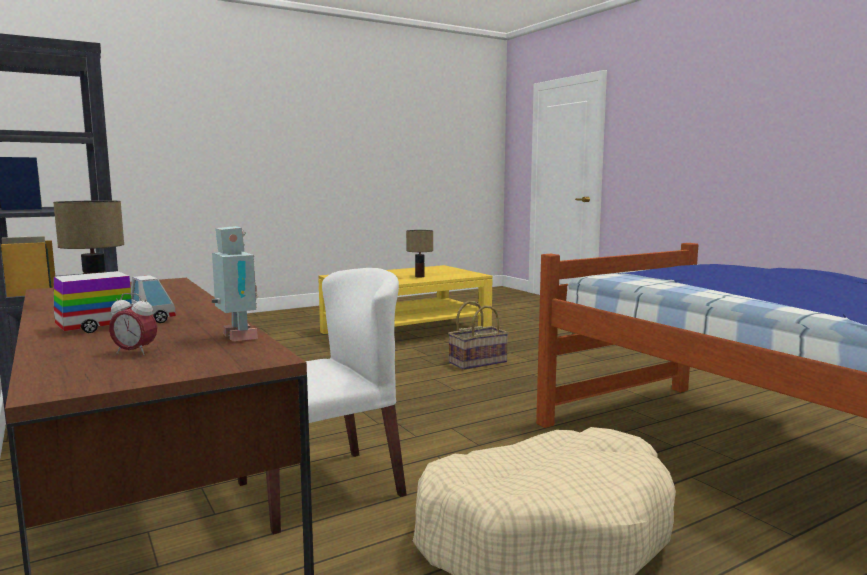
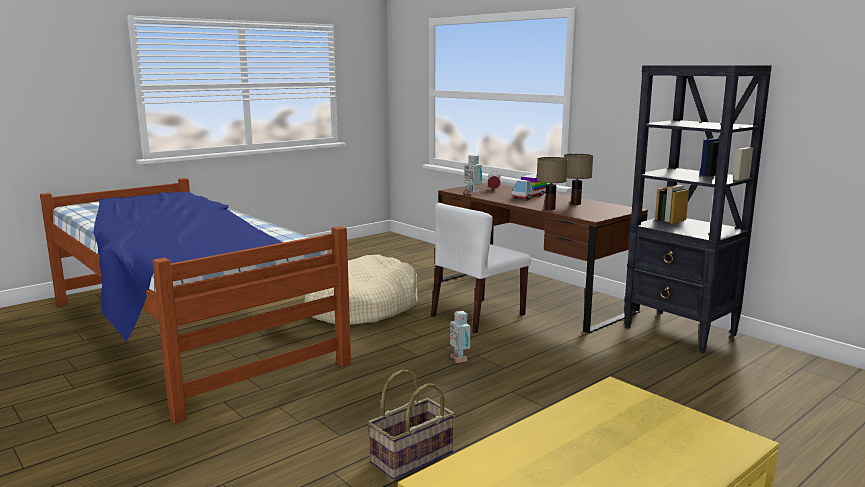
camera: 170 degrees right, 5 degrees up
table lamp [406,230,433,277] -> table lamp moved to [537,157,568,210]
none -> toy robot [450,311,471,363]

